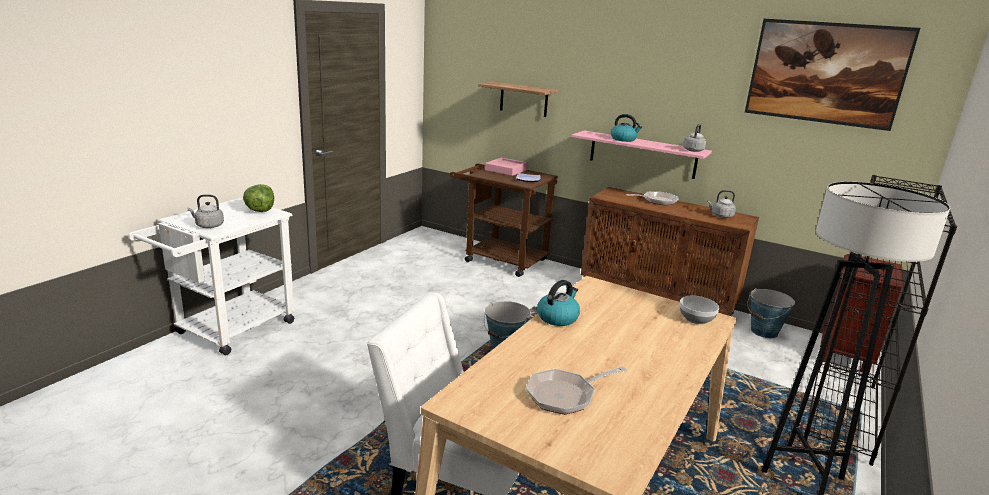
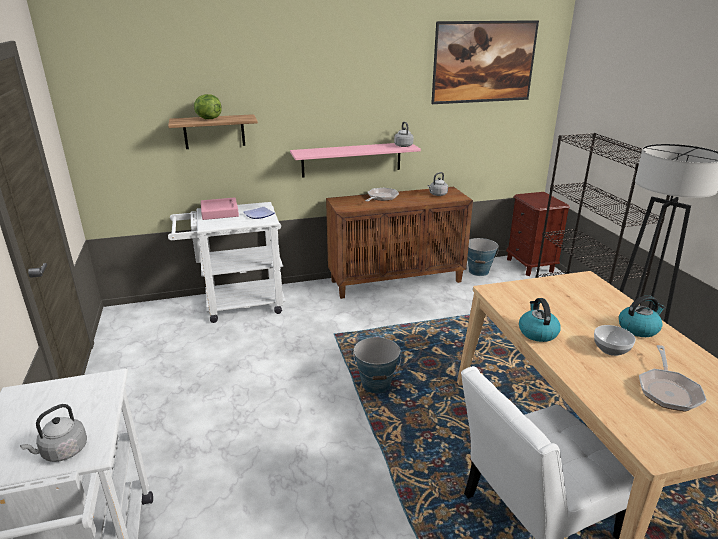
camera: 45 degrees left, 5 degrees up
lettuce [243,184,274,212] -> lettuce moved to [194,94,222,119]
brown cart [450,163,558,277] -> white cart [168,202,286,323]
kettle [611,114,642,142] -> kettle moved to [619,295,666,337]
bowl [680,295,719,324] -> bowl moved to [594,325,636,356]

